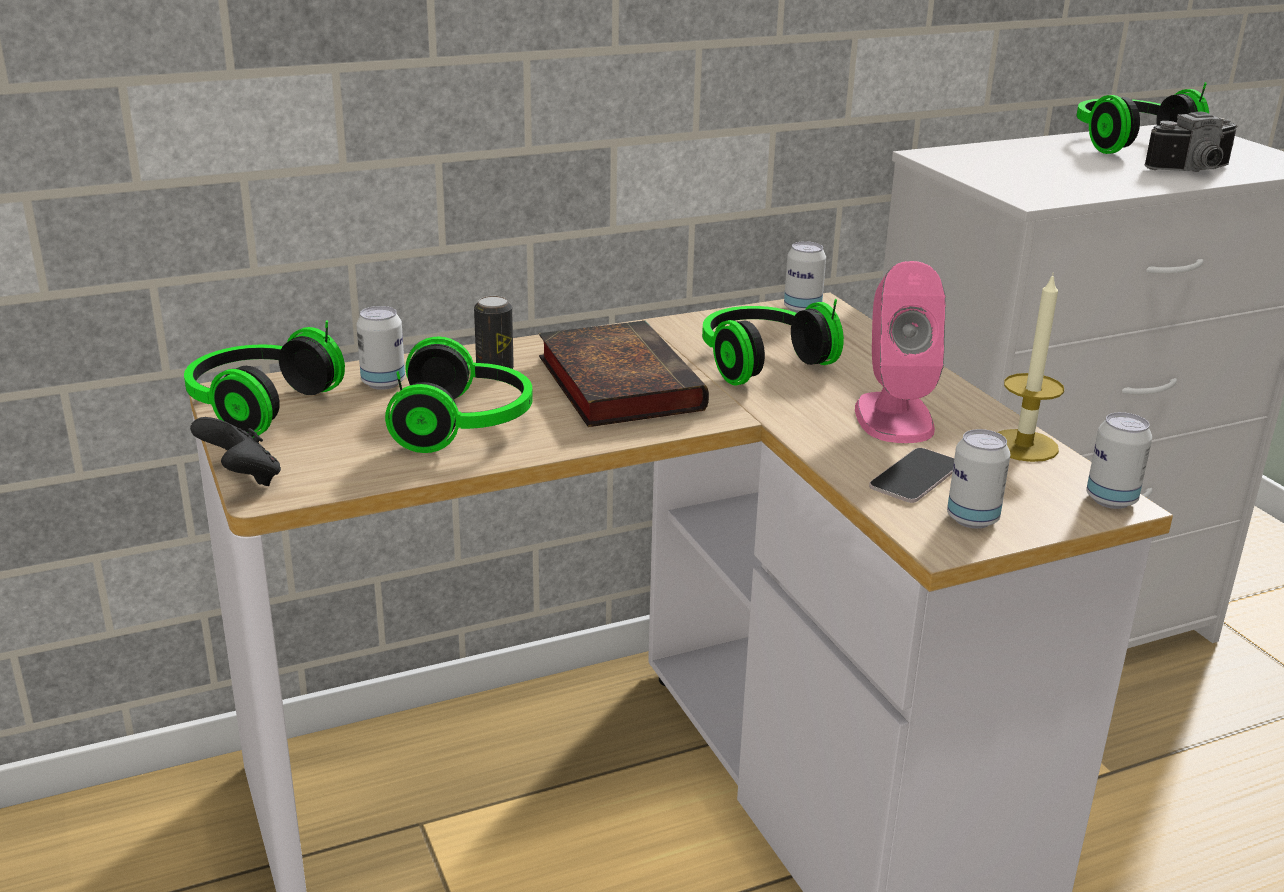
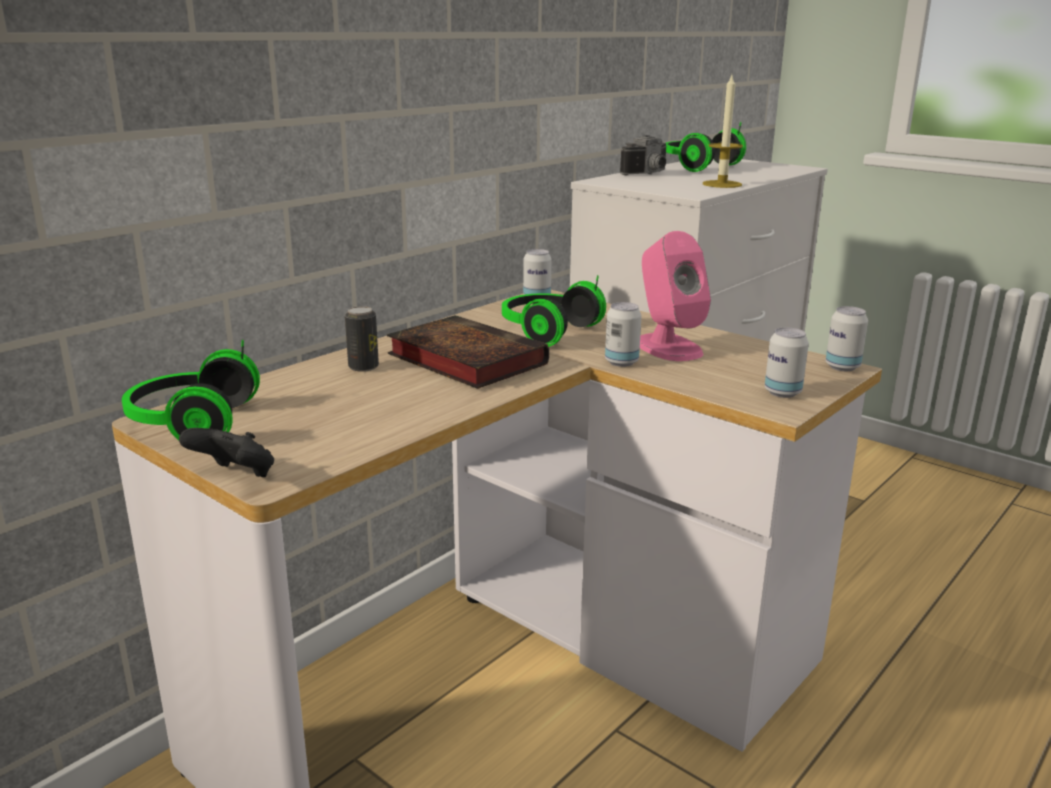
camera: 25 degrees left, 5 degrees down
can [356,306,405,390] -> can moved to [605,302,642,367]
headphones [385,336,533,453] -> none
phone [869,448,954,503] -> none
candle [997,274,1064,462] -> candle moved to [703,75,743,188]
camera [1145,112,1237,172] -> camera moved to [620,135,666,175]

